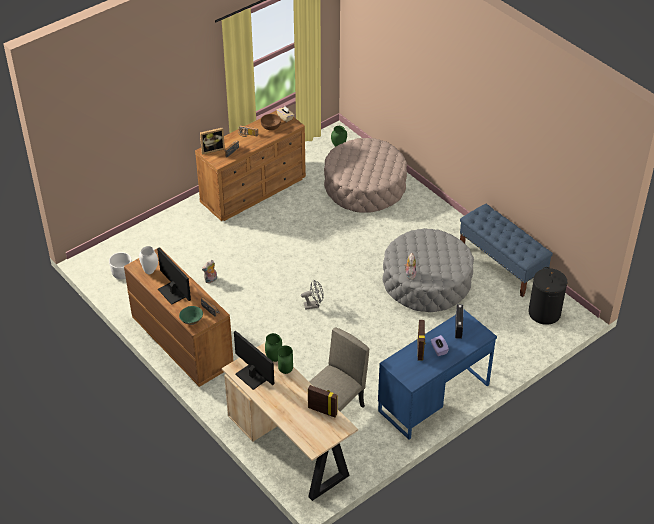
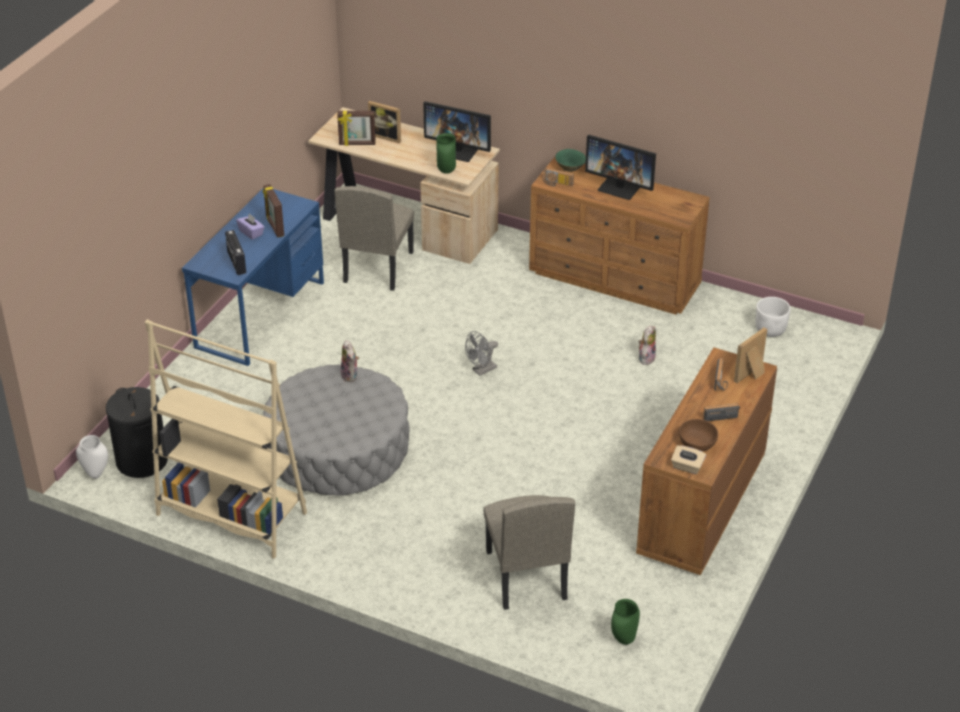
camera: 155 degrees right, 5 degrees down
white vase [139,246,158,274] -> white vase moved to [76,435,108,479]
green vase [278,346,293,374] -> none
beige ottoman [324,138,407,213] -> beige chair [483,495,575,610]
blue bench [460,204,553,297] -> beige bookcase [145,319,307,559]
none -> picture frame [368,101,401,143]

